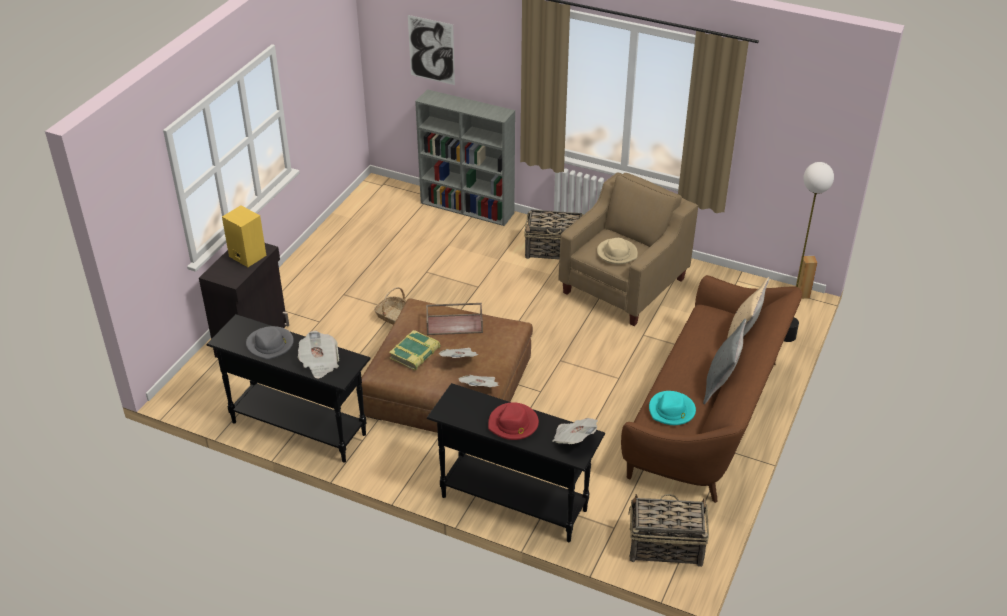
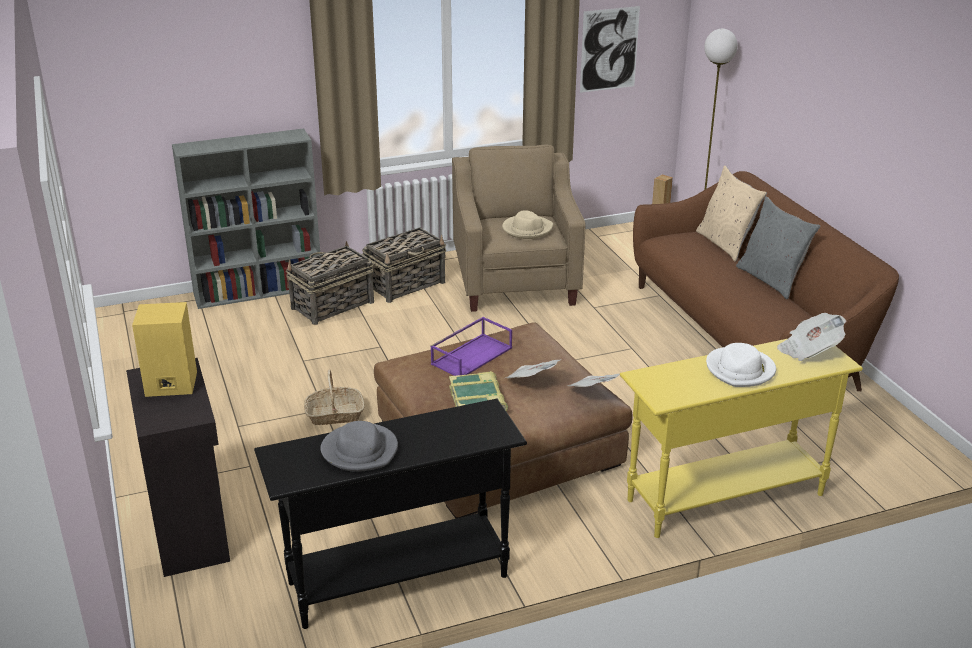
camera: 45 degrees left, 10 degrees down
newspaper [298,331,339,379] -> none
picture [408,15,455,85] -> picture moved to [580,6,640,93]
brown tray [426,303,483,335] -> purple tray [431,317,512,376]
black console table [427,383,605,542] -> yellow console table [620,339,863,538]
red hat [488,402,539,440] -> white hat [706,343,776,387]
basket [628,494,709,567] -> basket moved to [286,241,374,325]
turquoise hat [649,391,696,425] -> none

